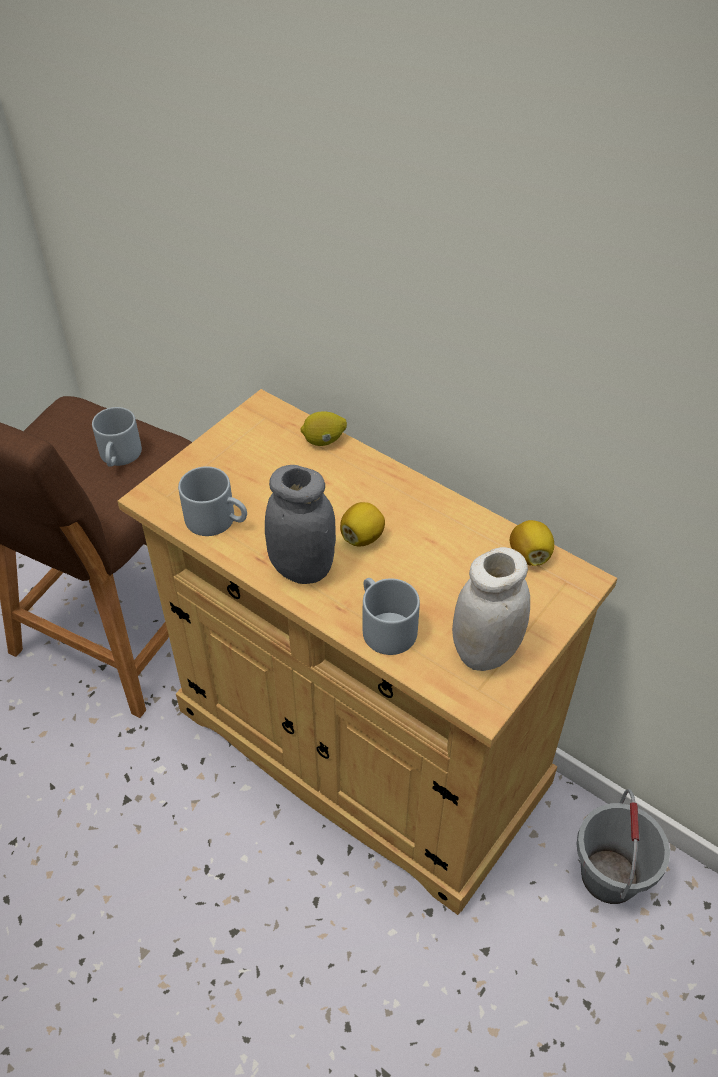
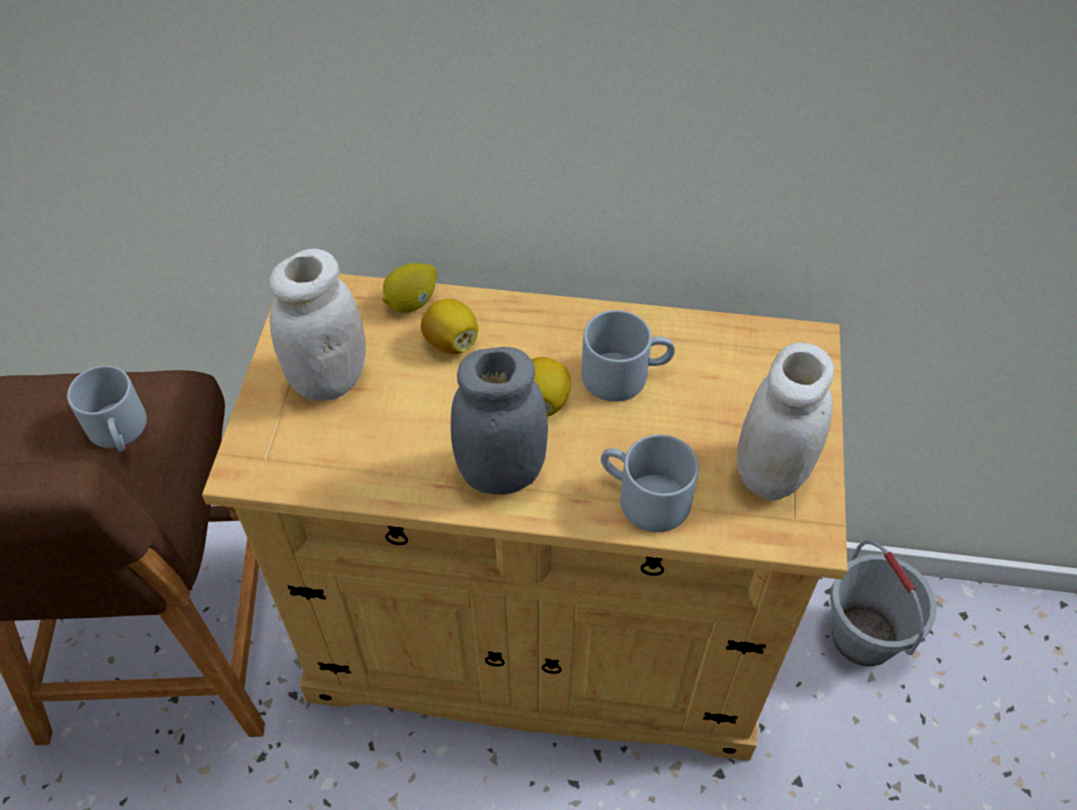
camera: 30 degrees left, 5 degrees up
grey mug [178,466,247,536] -> grey mug moved to [581,310,675,402]
lemon [510,520,554,566] -> lemon moved to [421,299,478,354]
none -> white jar [269,249,366,401]

